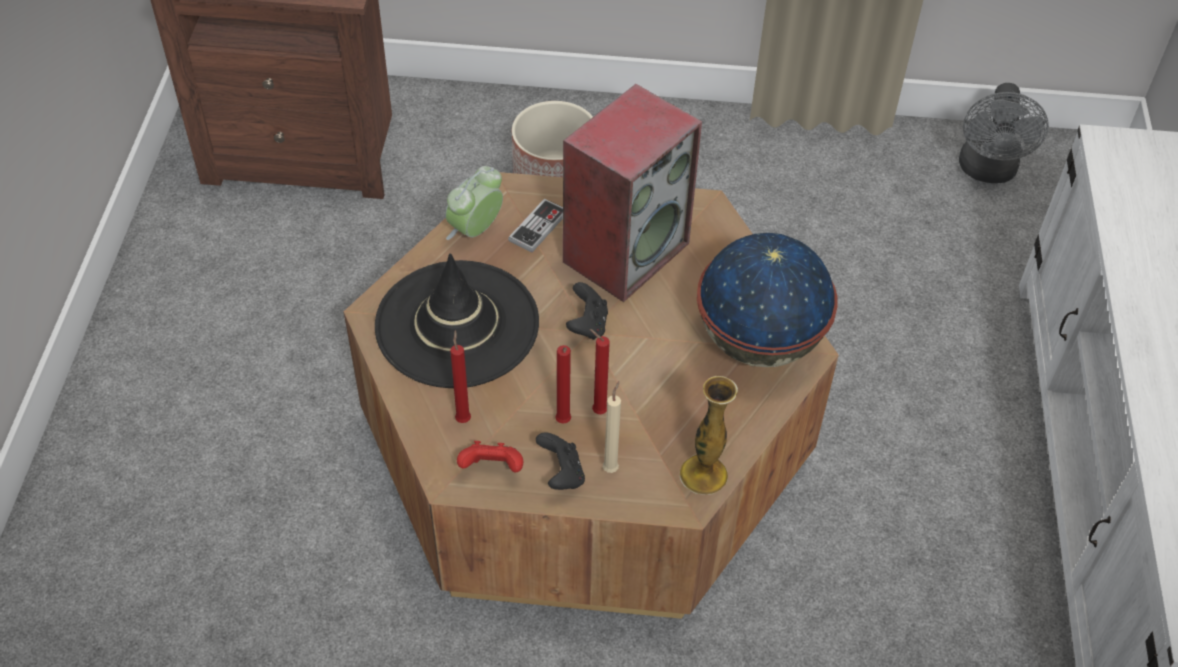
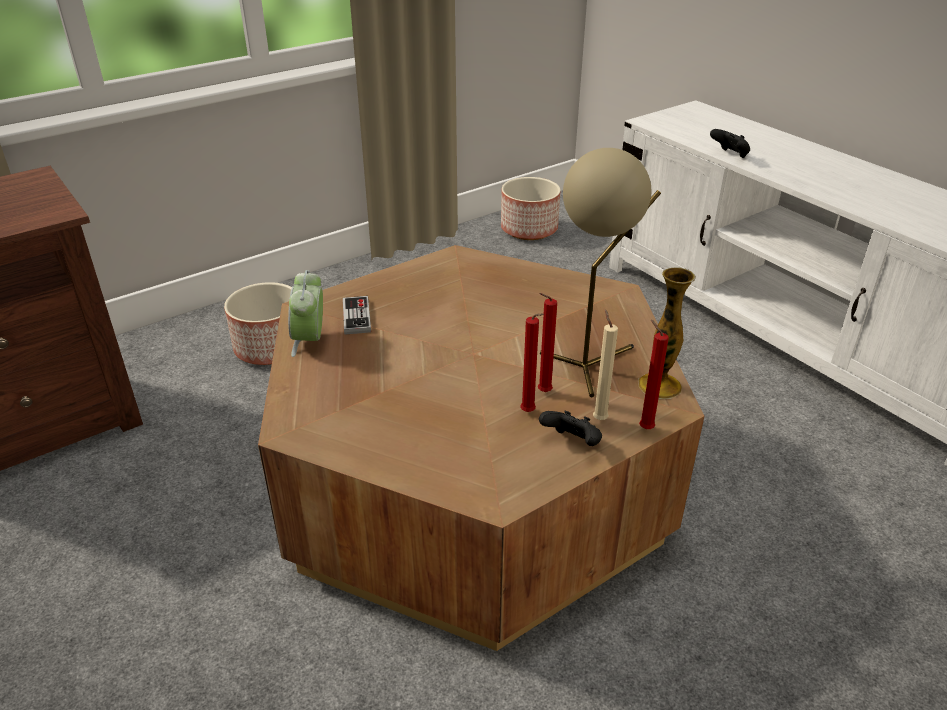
camera: 40 degrees left, 15 degrees down
black hat [375,253,539,388] -> none
red candle [450,330,471,423] -> red candle moved to [639,320,669,429]
red game controller [457,441,523,473] -> none
speaker [563,84,702,302] -> none
black game controller [566,282,608,340] -> black game controller moved to [710,129,750,158]
globe [697,233,838,367] -> none
grey fan [959,83,1049,183] -> planter [501,177,561,240]
none -> beige table lamp [540,148,661,397]

